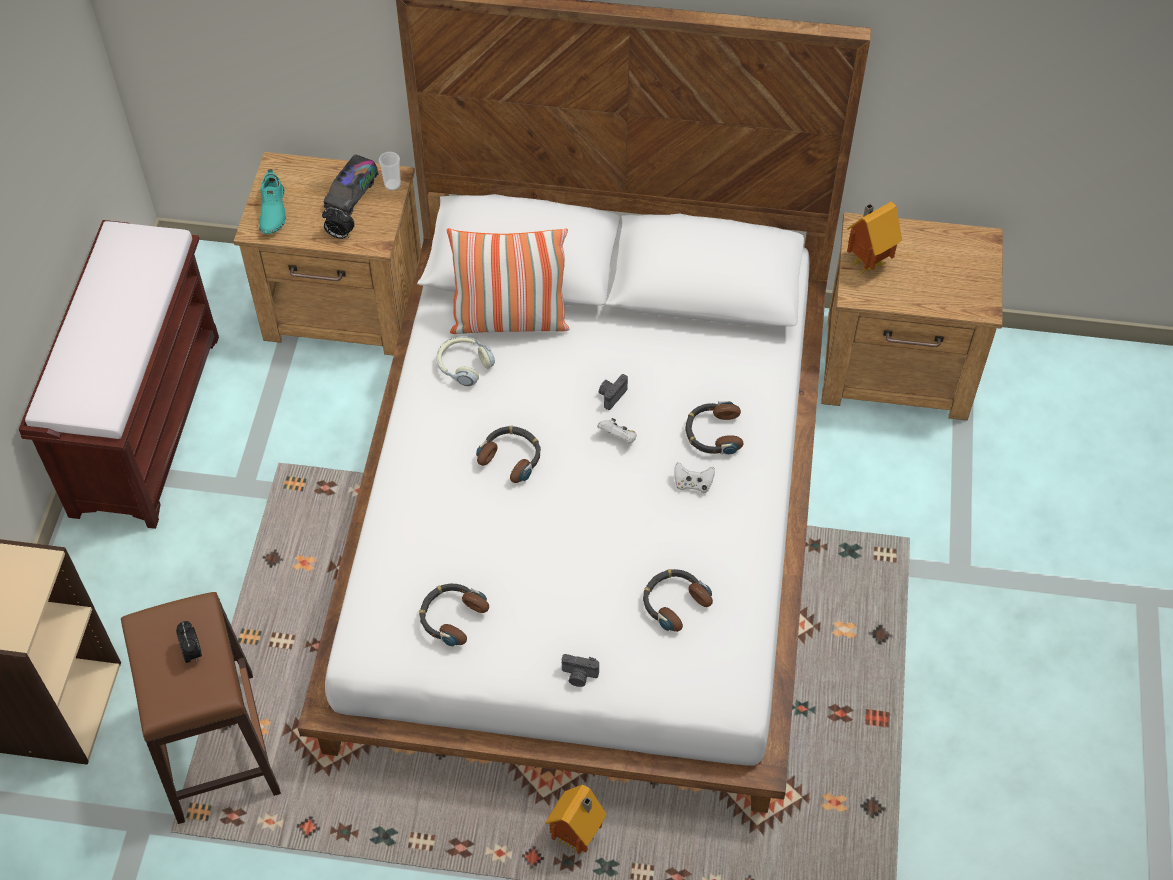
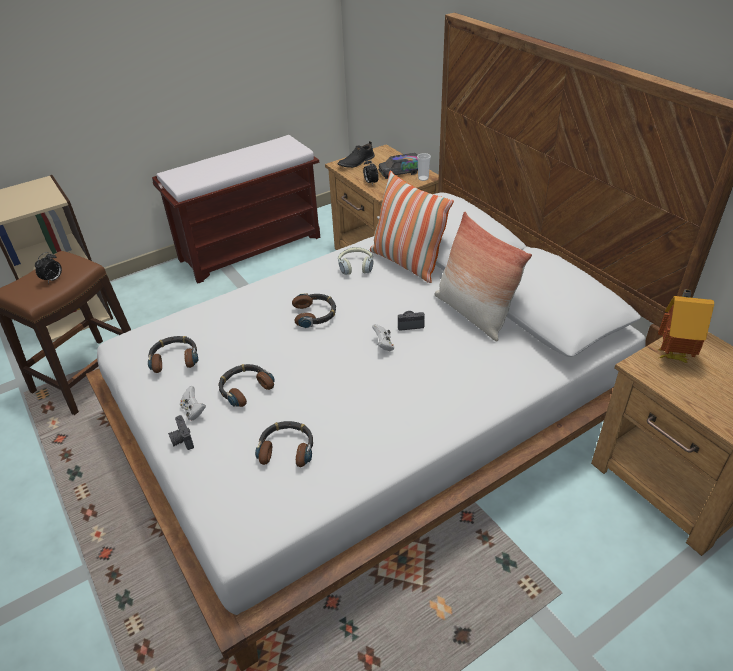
camera: 50 degrees right, 15 degrees down
turquoise shoe [259,169,286,234] -> black shoe [337,141,375,168]
toy house [545,785,606,854] -> none
white game controller [674,462,715,493] -> white game controller moved to [180,386,206,421]
headphones [685,401,744,454] -> headphones moved to [218,364,275,407]
none -> pillow [435,212,532,341]

